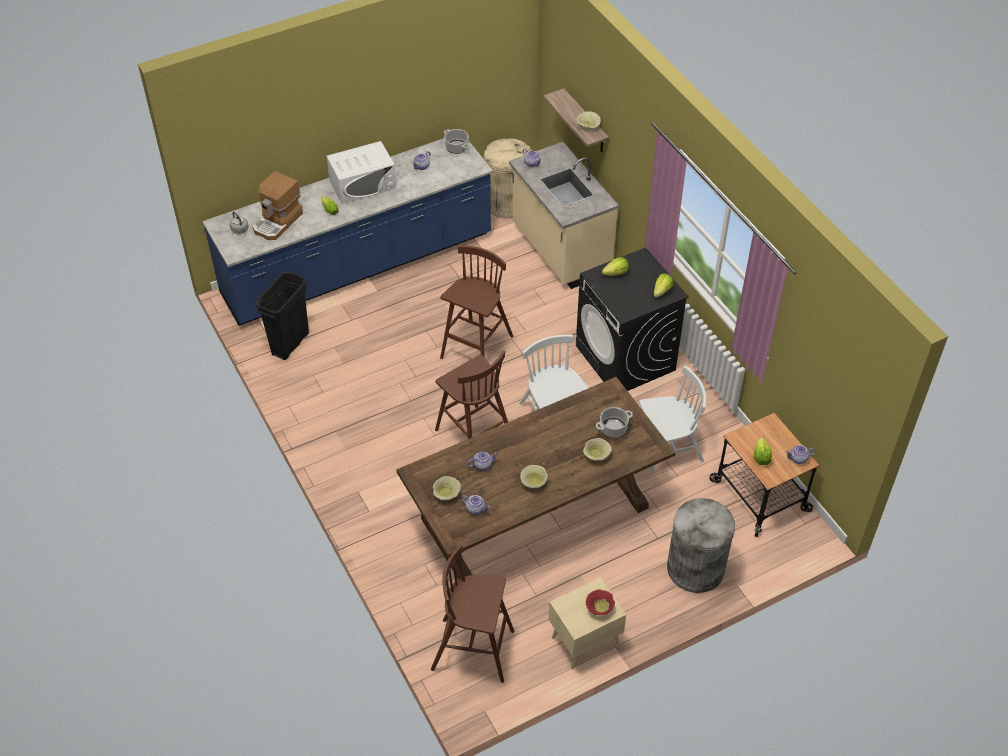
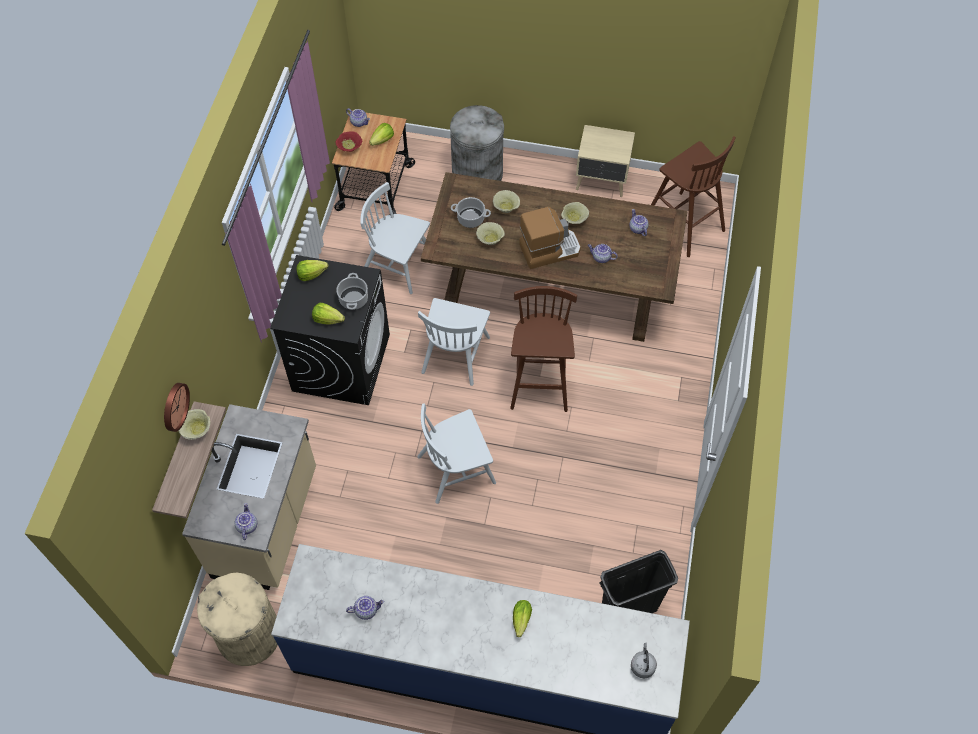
camera: 140 degrees left, 10 degrees up
coffee machine [252,171,303,240] -> coffee machine moved to [519,207,581,269]
white microwave [326,141,396,204] -> none
beige bowl [433,476,461,500] -> beige bowl moved to [476,222,505,245]
brown stool [440,245,513,359] -> white chair [417,404,496,504]
cooking pot [444,129,469,154] -> cooking pot moved to [336,273,368,310]
red bowl [586,589,615,615] -> red bowl moved to [336,131,362,152]
none -> wall clock [164,383,190,432]

